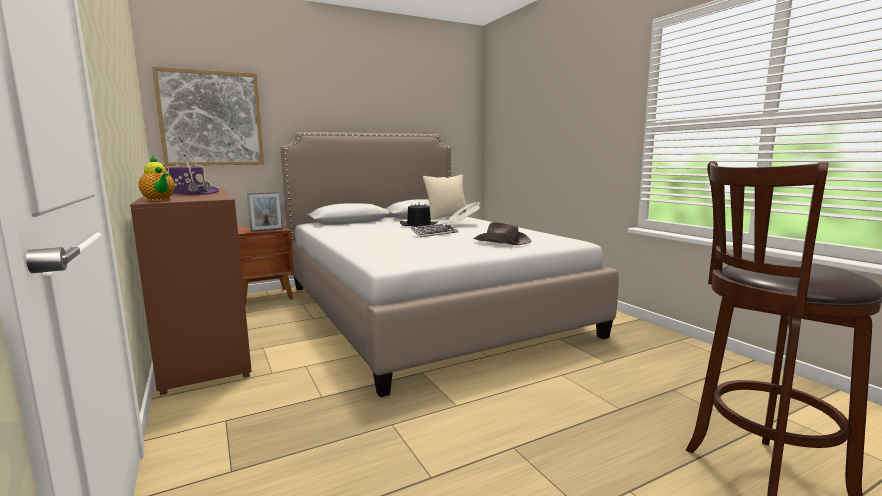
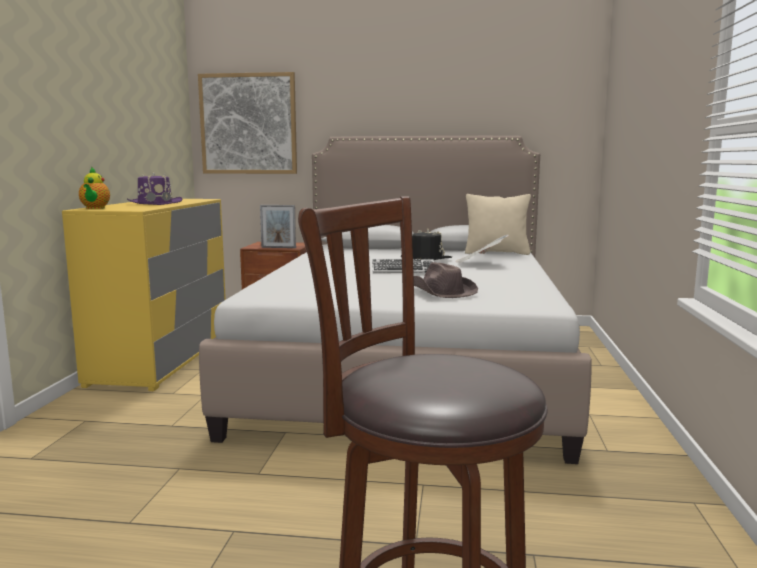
camera: 35 degrees right, 0 degrees up
brown dresser [130,188,252,395] -> yellow dresser [62,199,226,391]

